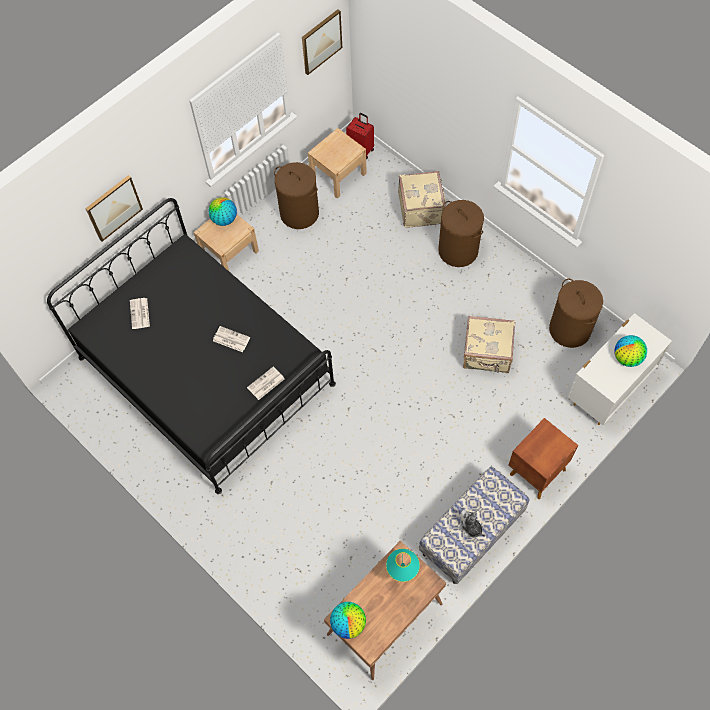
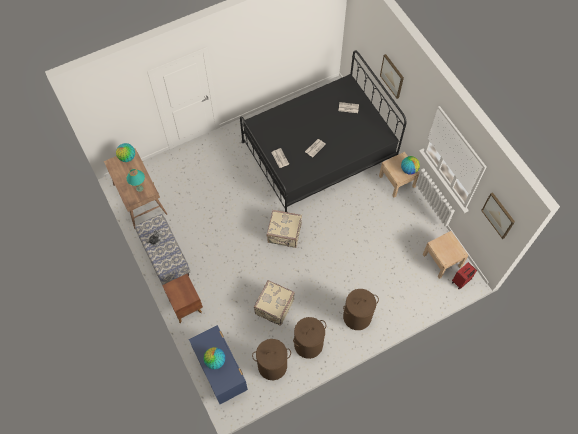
camera: 105 degrees right, 0 degrees up
brown laundry basket [274,162,319,229] -> brown laundry basket moved to [293,317,326,359]
beige suitcase [398,171,446,228] -> beige suitcase moved to [267,210,302,248]
white dresser [567,313,672,425] -> blue dresser [189,325,248,404]

